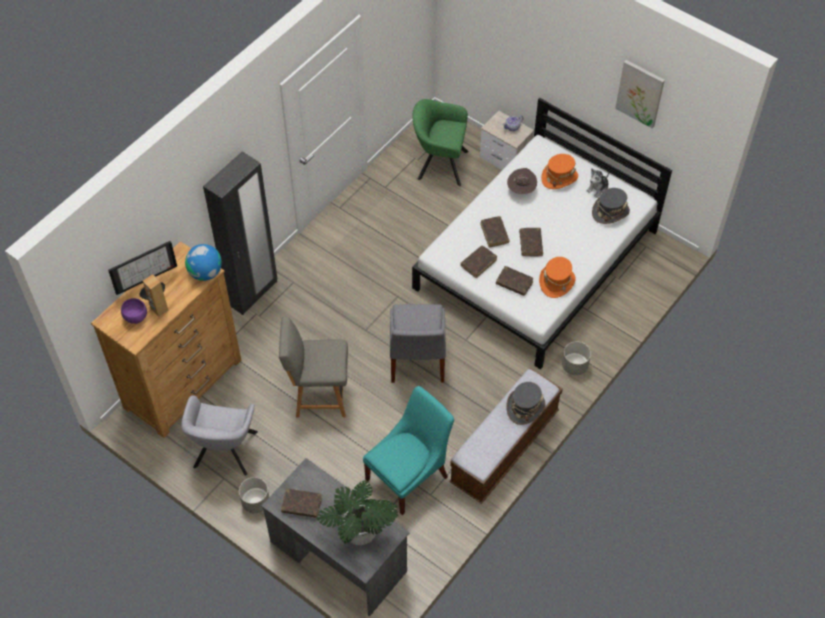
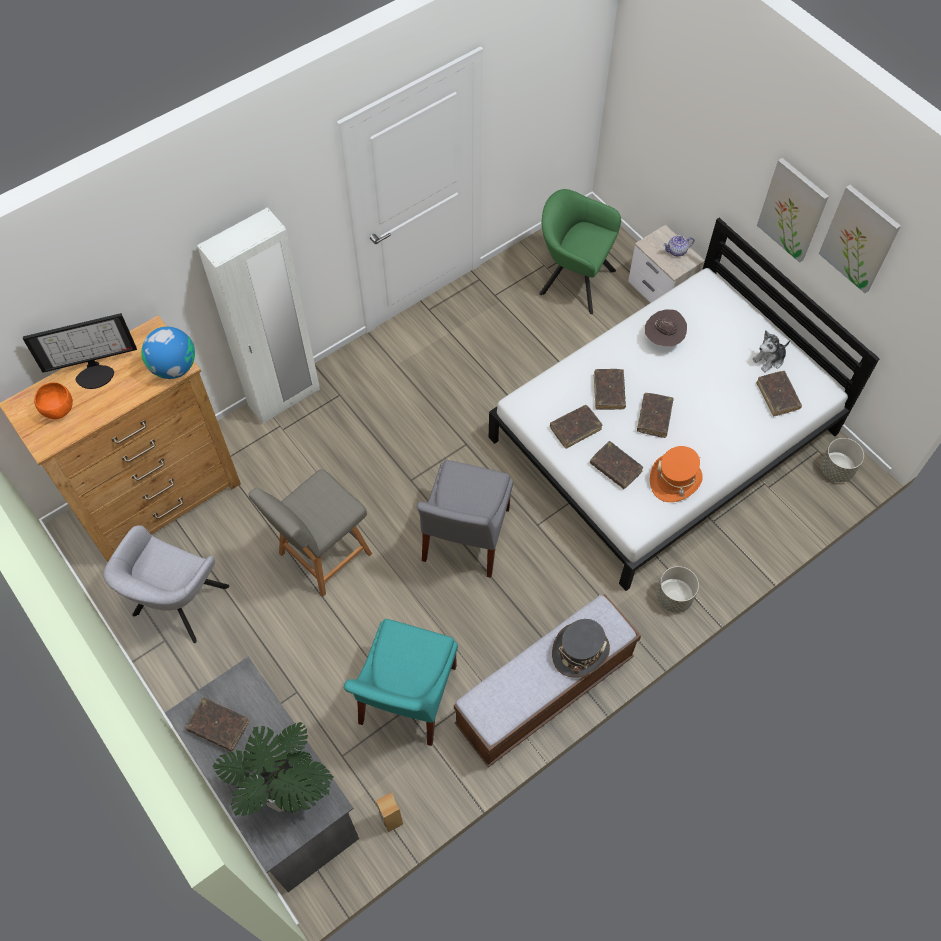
camera: 15 degrees right, 5 degrees up
purple bowl [121,298,147,324] -> orange bowl [34,382,73,419]
brown speaker [143,274,168,317] -> brown speaker moved to [376,792,403,832]
black wardrobe [203,151,278,315] -> white wardrobe [197,207,320,424]
grey planter [239,477,269,513] -> grey planter moved to [820,438,864,482]
grey chair [279,317,348,417] -> grey chair turned 60 degrees counterclockwise [248,469,372,597]
turquoise chair [363,386,454,515] -> turquoise chair turned 135 degrees clockwise [344,619,458,746]
orange hat [541,154,578,189] -> none
grey hat [592,188,630,224] -> brown book [756,371,802,416]
none -> picture [757,158,829,263]

